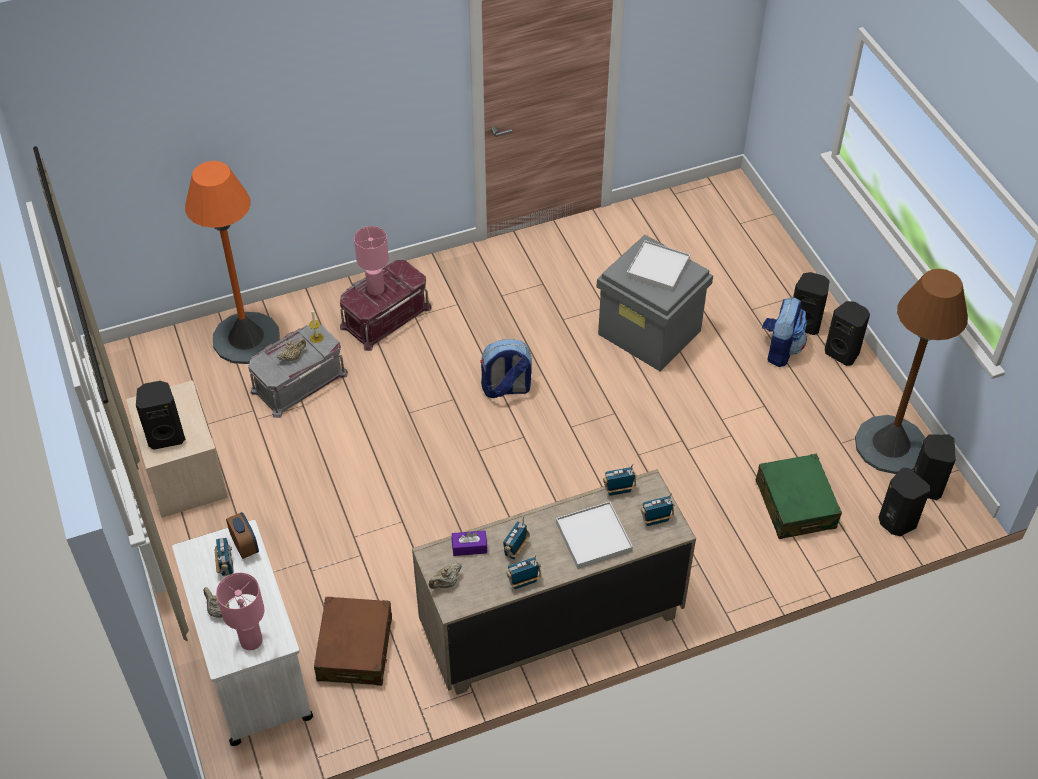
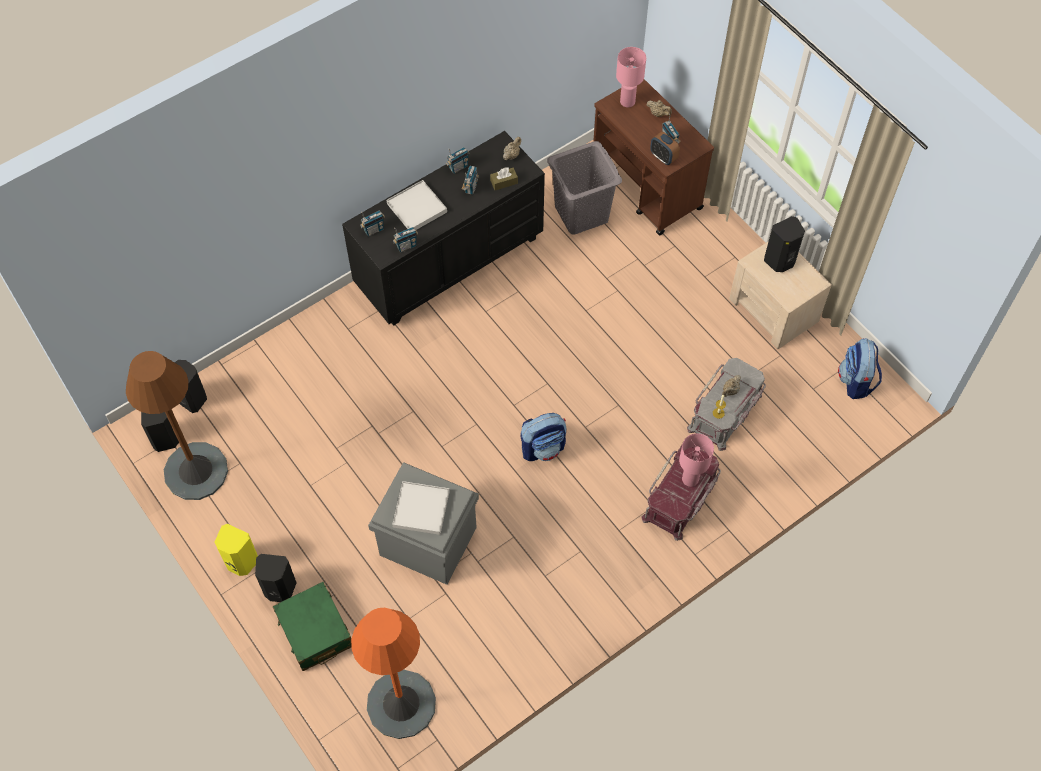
camera: 165 degrees right, 10 degrees up
white cart [172,520,313,746] -> brown cart [593,79,714,235]
orange floor lamp [185,161,280,364] -> orange floor lamp moved to [351,608,436,739]
brown suitcase [314,597,392,686] -> grey laundry basket [547,141,622,234]
beige dresser [412,469,696,695] -> black dresser [342,131,545,326]
purple tissue box [452,530,487,556] -> brown tissue box [490,167,518,190]
green suitcase [756,454,842,539] -> green suitcase moved to [272,582,351,671]
backpack [762,297,807,367] -> backpack moved to [838,338,882,399]
black speaker [825,301,870,366] -> yellow speaker [215,524,258,576]

